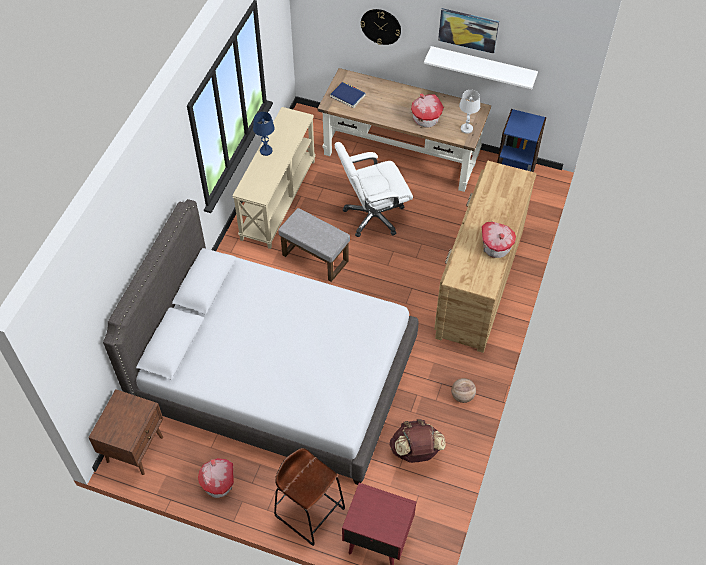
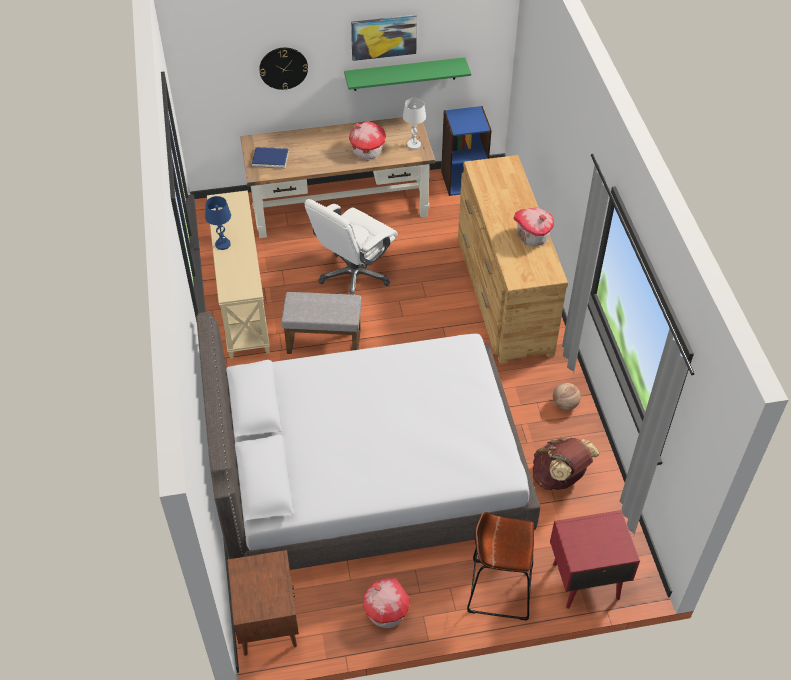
camera: 30 degrees left, 5 degrees down
white shelf [424,46,538,89] -> green shelf [344,57,471,91]

